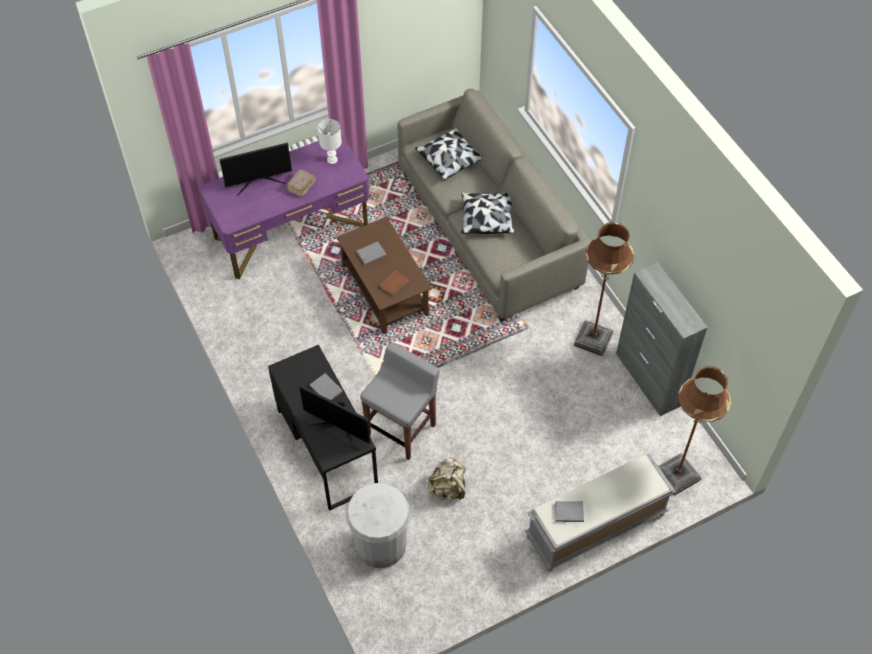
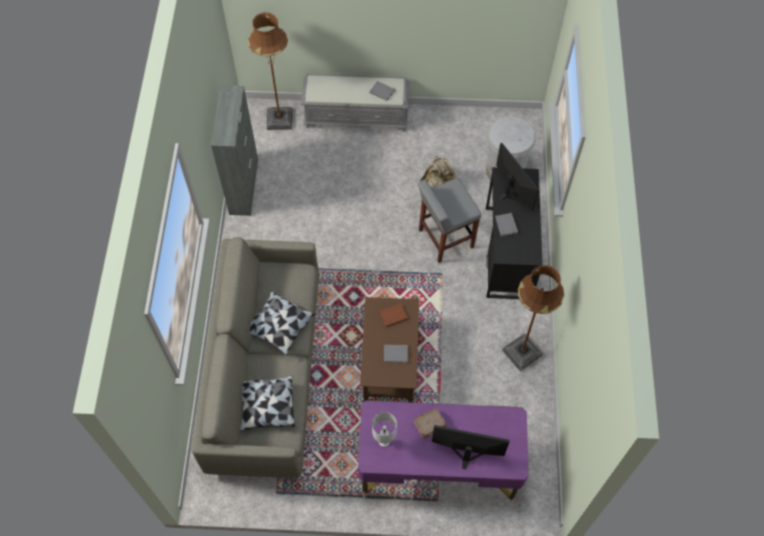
camera: 150 degrees left, 5 degrees up
brown floor lamp [574,222,634,357] -> brown floor lamp moved to [502,265,564,371]

